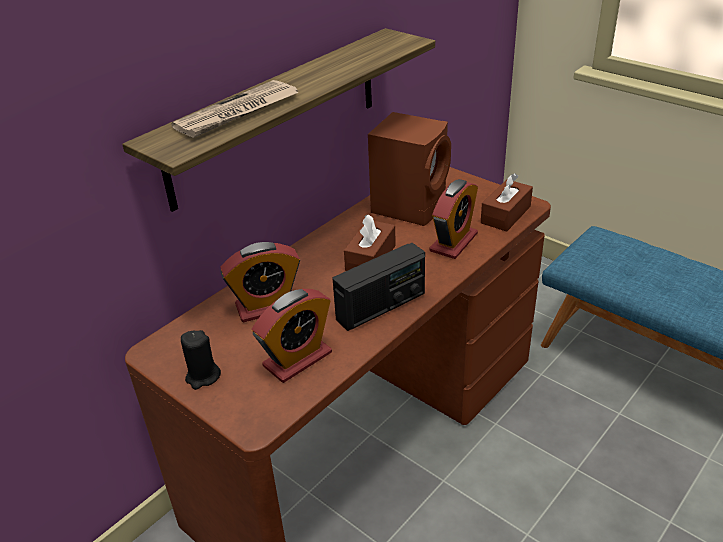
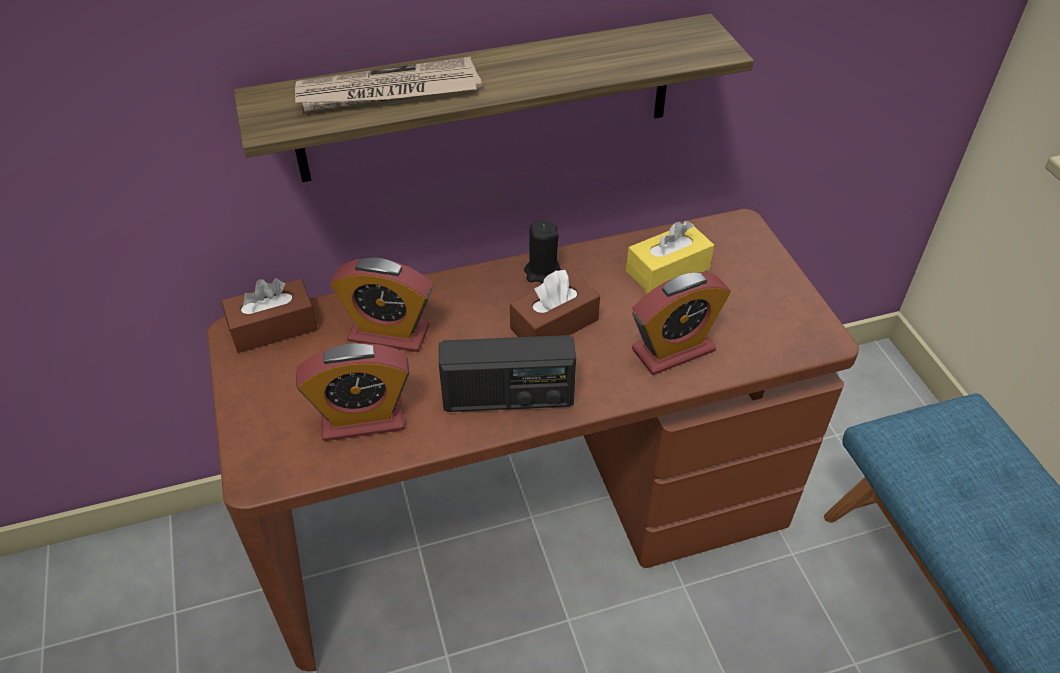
camera: 30 degrees right, 10 degrees up
black candle [181,330,221,390] -> black candle moved to [524,221,561,283]
brown speaker [368,112,451,226] -> yellow tissue box [626,221,714,294]
brown tissue box [481,173,533,232] -> brown tissue box moved to [221,278,318,353]

